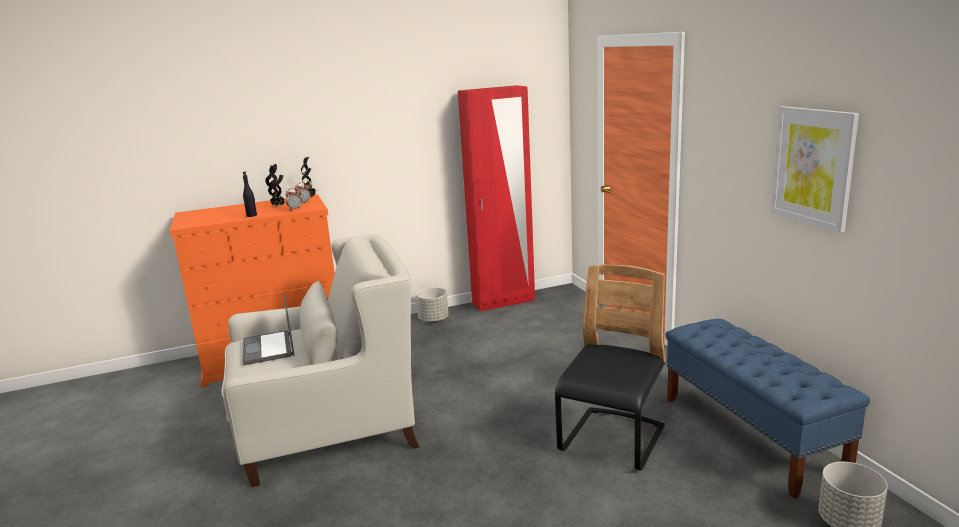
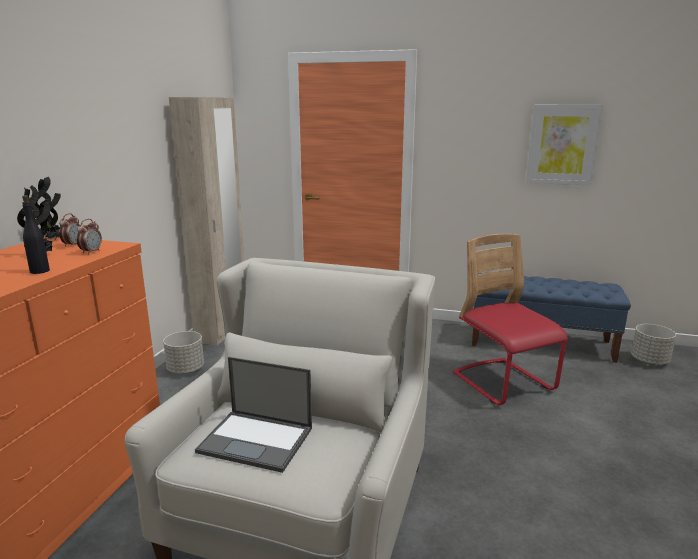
camera: 55 degrees left, 0 degrees up
red wardrobe [458,85,535,312] -> beige wardrobe [169,97,244,346]
black chair [555,265,666,471] -> red chair [452,234,568,405]

